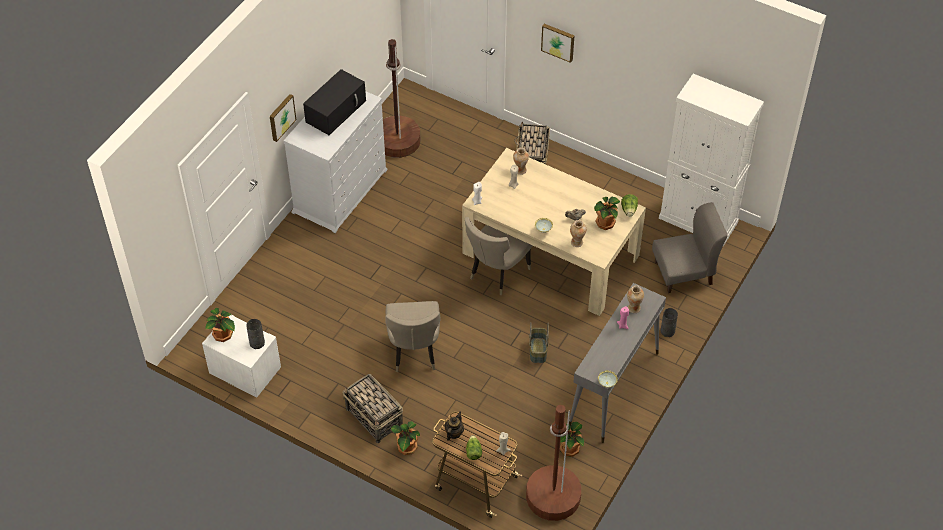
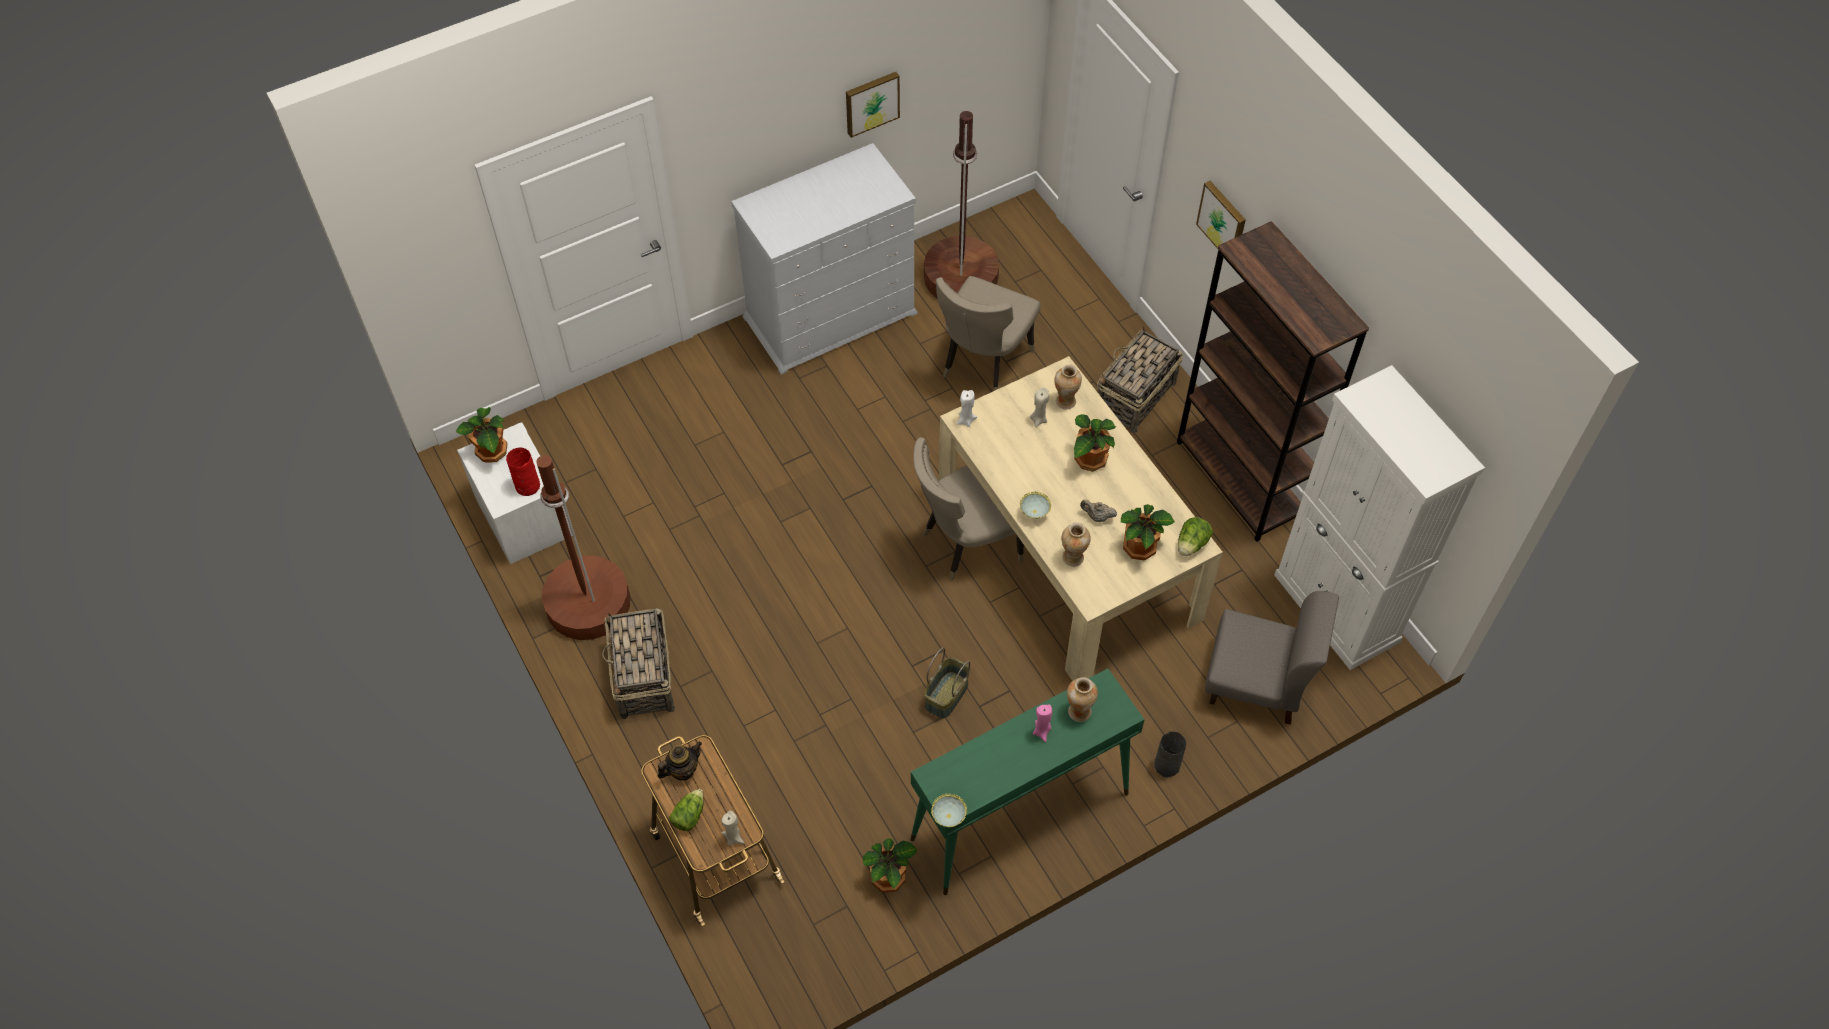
camera: 30 degrees right, 5 degrees up
grey vase [246,319,265,349] -> red vase [506,447,540,496]
picture [270,94,296,142] -> picture moved to [846,72,900,138]
black microwave [303,69,366,135] -> none
beige chair [385,301,441,372] -> beige chair moved to [936,276,1041,391]
potted plant [391,421,420,455] -> potted plant moved to [1074,414,1117,472]
brown floor lamp [526,405,581,521] -> brown floor lamp moved to [536,455,630,640]
grey console table [569,283,666,443] -> green console table [910,668,1145,895]
none -> brown bookcase [1177,221,1369,542]

